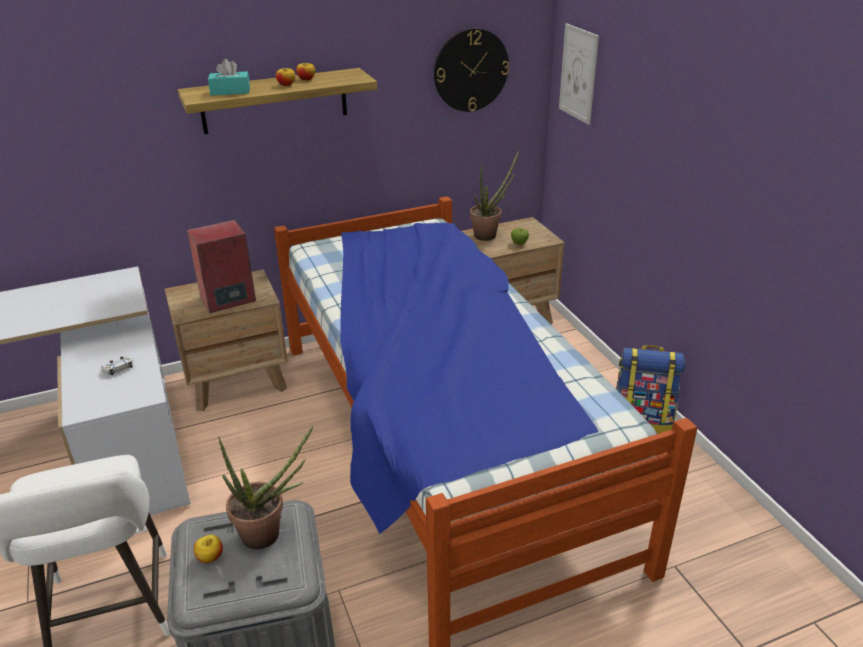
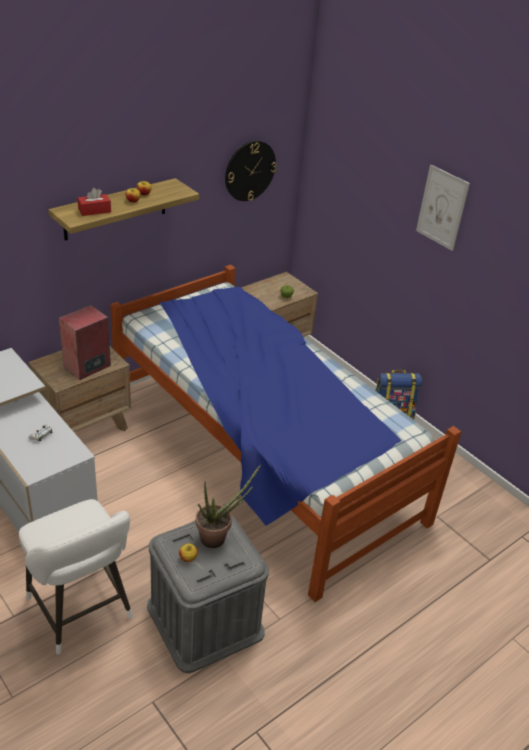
camera: 20 degrees left, 5 degrees up
turquoise tissue box [208,59,250,96] -> red tissue box [77,188,111,216]
potted plant [470,150,519,241] -> none
picture [559,24,599,125] -> picture moved to [416,165,470,251]

